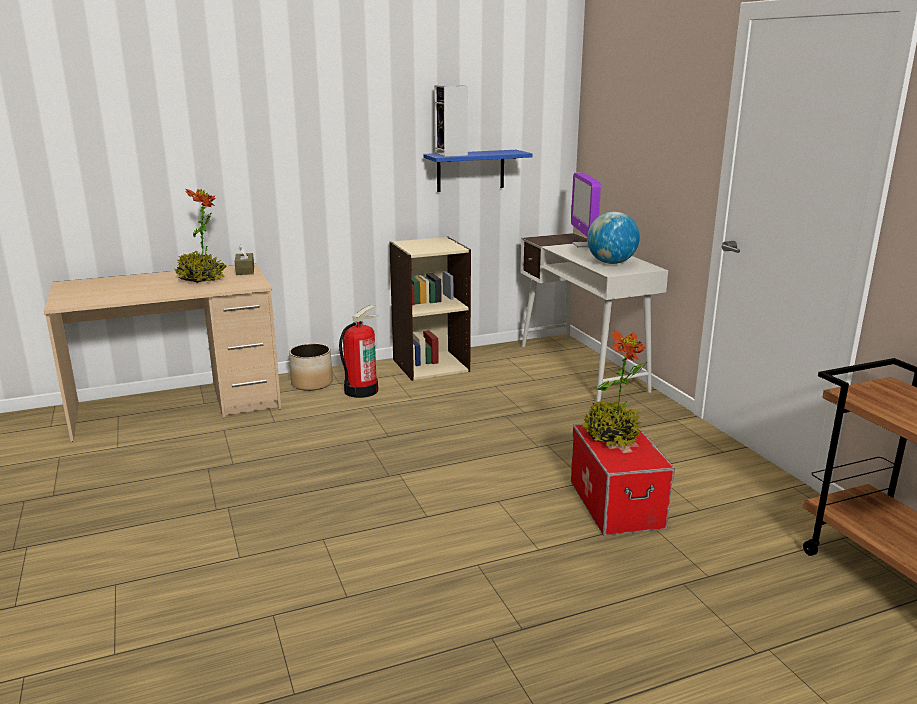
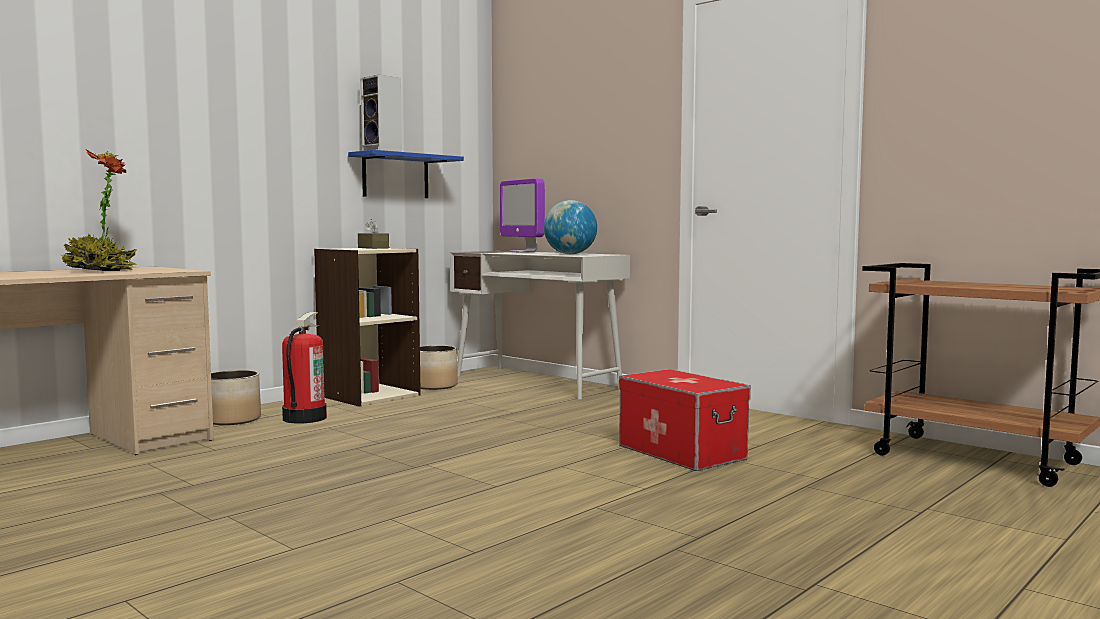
camera: 25 degrees left, 15 degrees down
brown tissue box [235,244,254,275] -> brown tissue box moved to [358,219,389,249]
potted plant [582,330,647,449] -> none
none -> planter [420,345,458,390]

